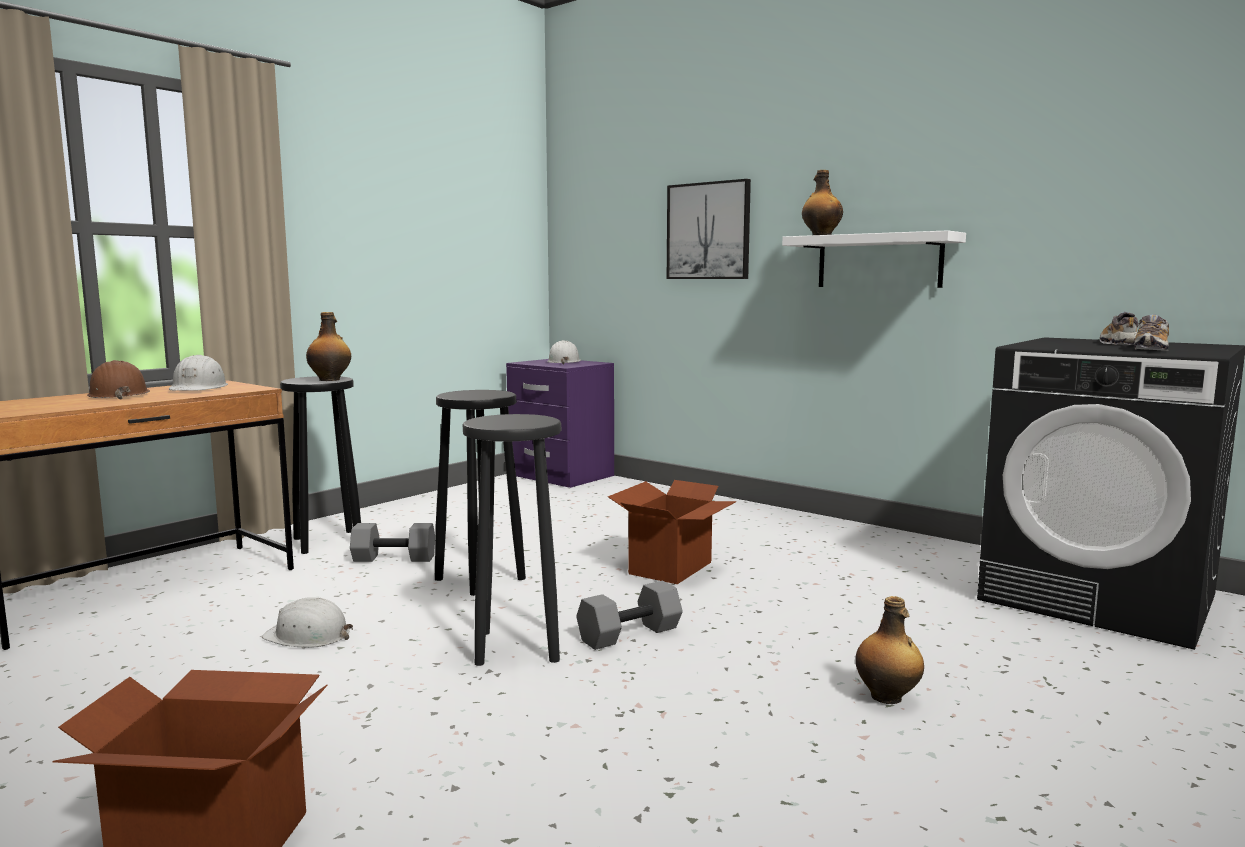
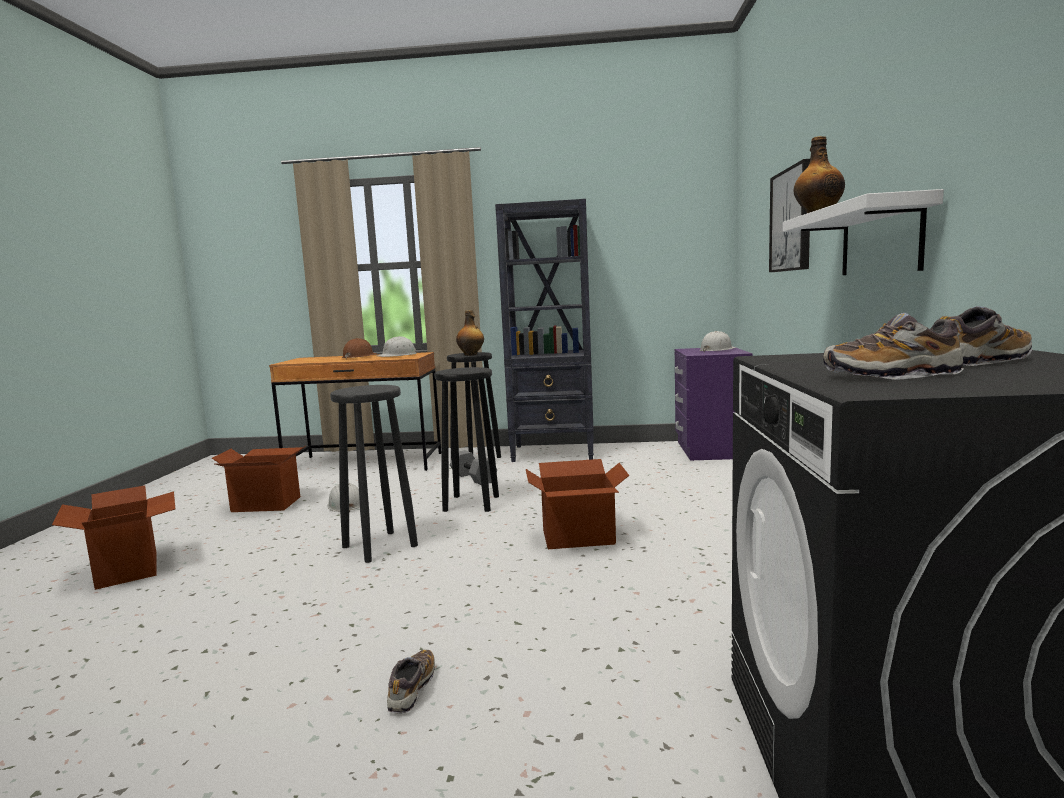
camera: 55 degrees right, 0 degrees up
grey dumbbell [576,581,683,650] -> none
bottle [855,596,924,704] -> shoe [387,649,435,714]
none -> cardboard box [212,446,305,512]
none -> black bookcase [495,199,594,462]

